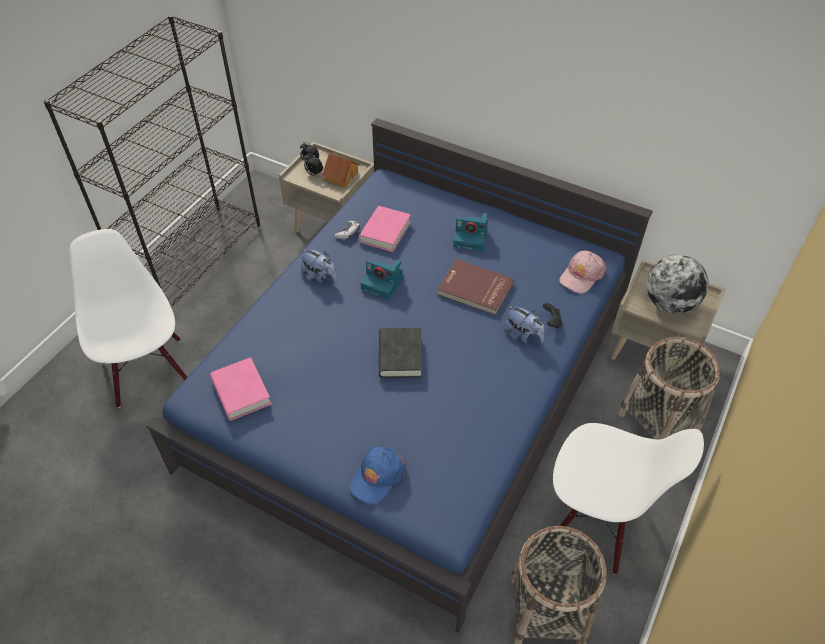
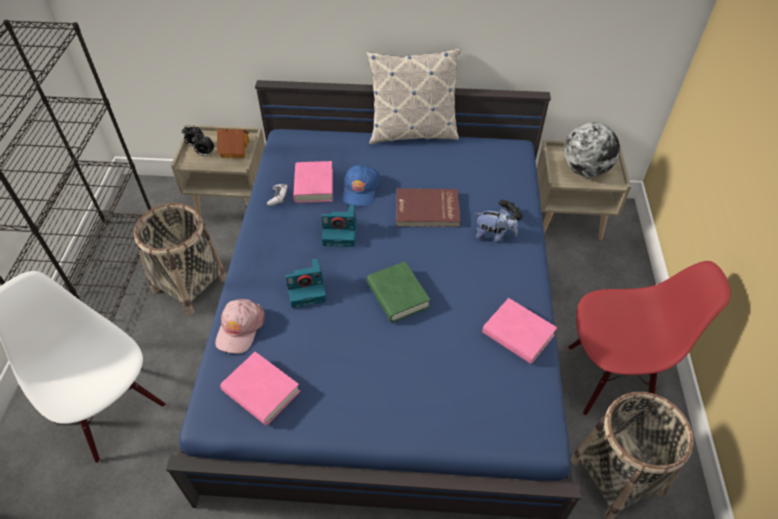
camera: 25 degrees left, 0 degrees up
plush toy [301,249,337,283] -> none
blue cap [349,446,407,504] -> blue cap moved to [342,165,380,207]
black book [379,328,422,378] -> green book [367,261,430,322]
camera [453,213,488,251] -> camera moved to [286,258,326,308]
white chair [553,423,704,575] -> red chair [568,261,731,415]
pink cap [559,250,607,293] -> pink cap moved to [215,299,265,354]
basket [618,337,720,439] -> basket moved to [134,203,227,315]
none -> pillow [366,48,461,144]
none -> pink book [482,298,557,364]

